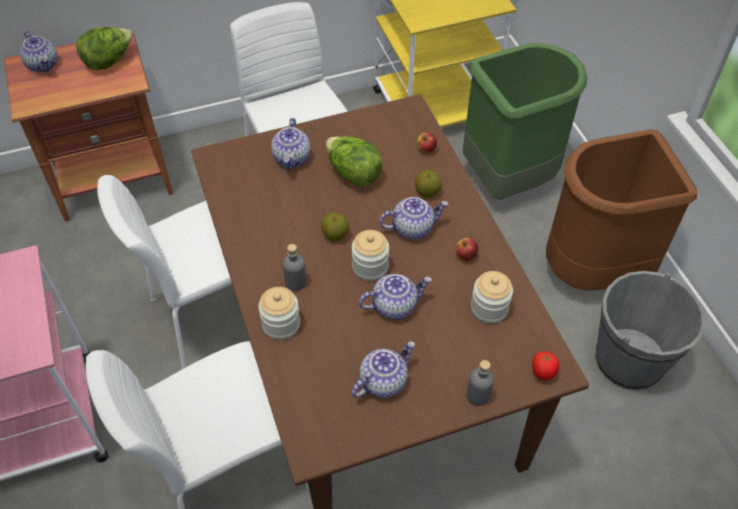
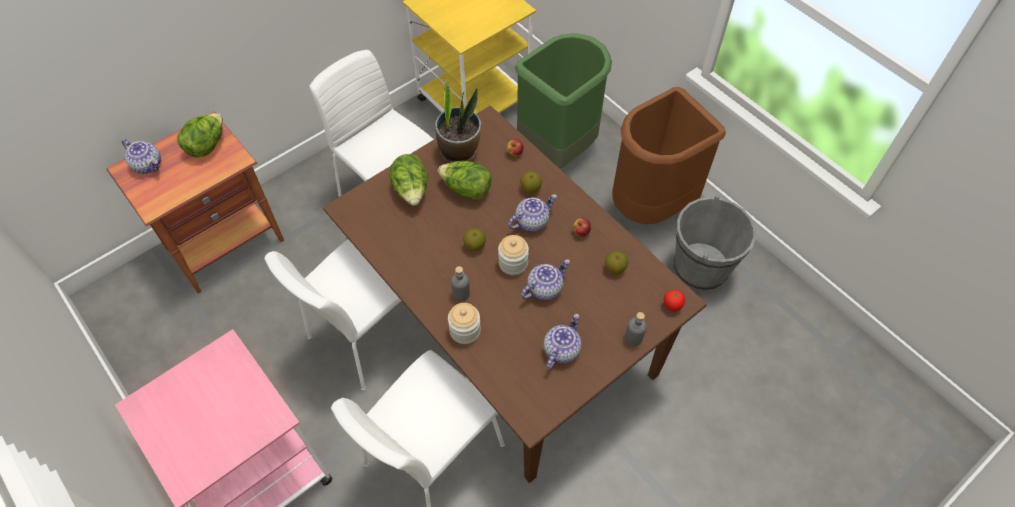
camera: 20 degrees left, 5 degrees up
teapot [271,118,311,170] -> lettuce [390,154,428,206]
jar [471,271,513,324] -> apple [605,251,629,275]
none -> potted plant [435,79,481,163]

